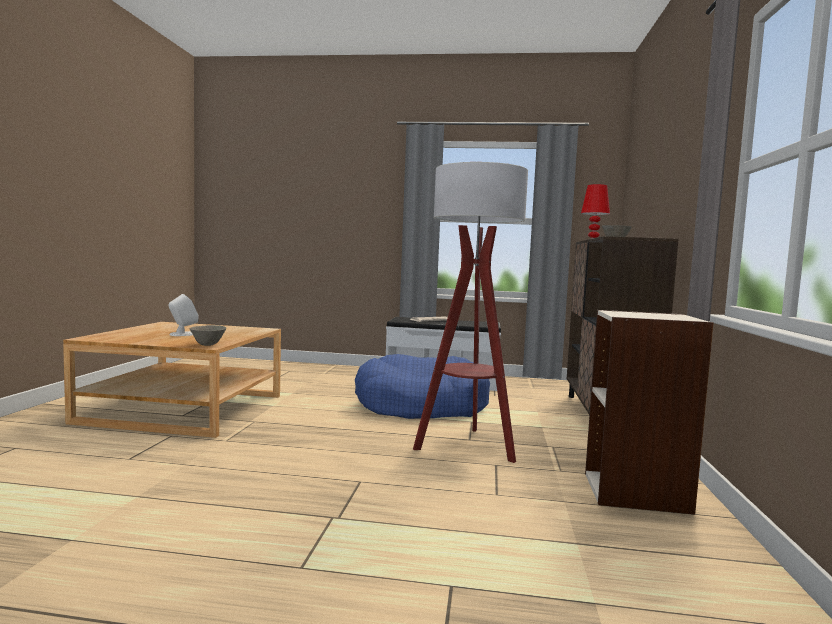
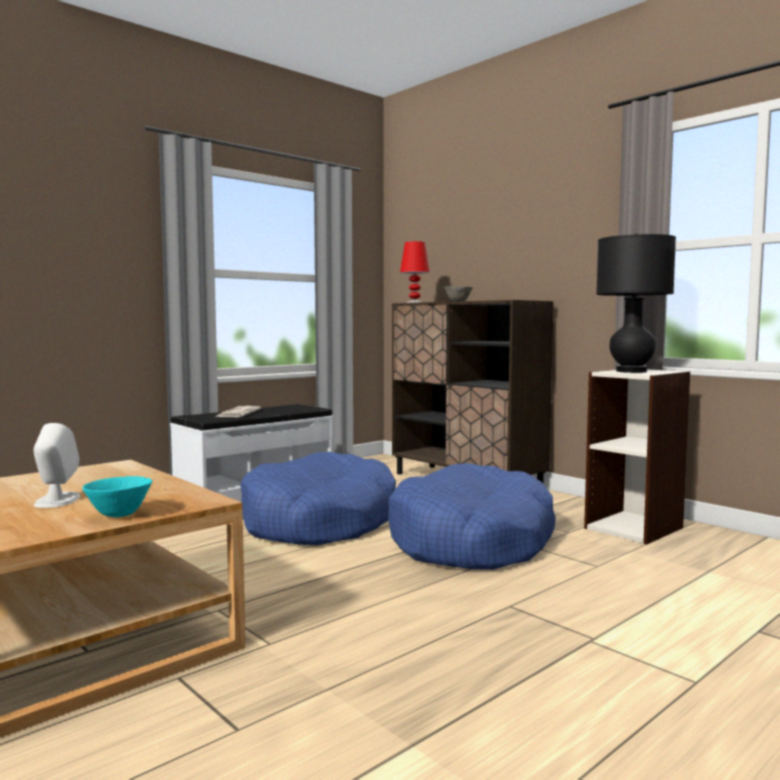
camera: 50 degrees left, 0 degrees up
grey bowl [189,325,226,346] -> none
floor lamp [413,162,528,463] -> blue dog bed [388,463,556,570]
none -> turquoise bowl [82,476,153,517]
none -> black table lamp [596,233,676,373]

